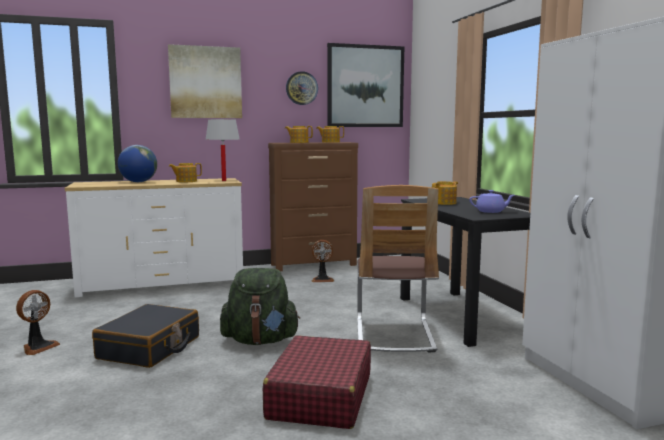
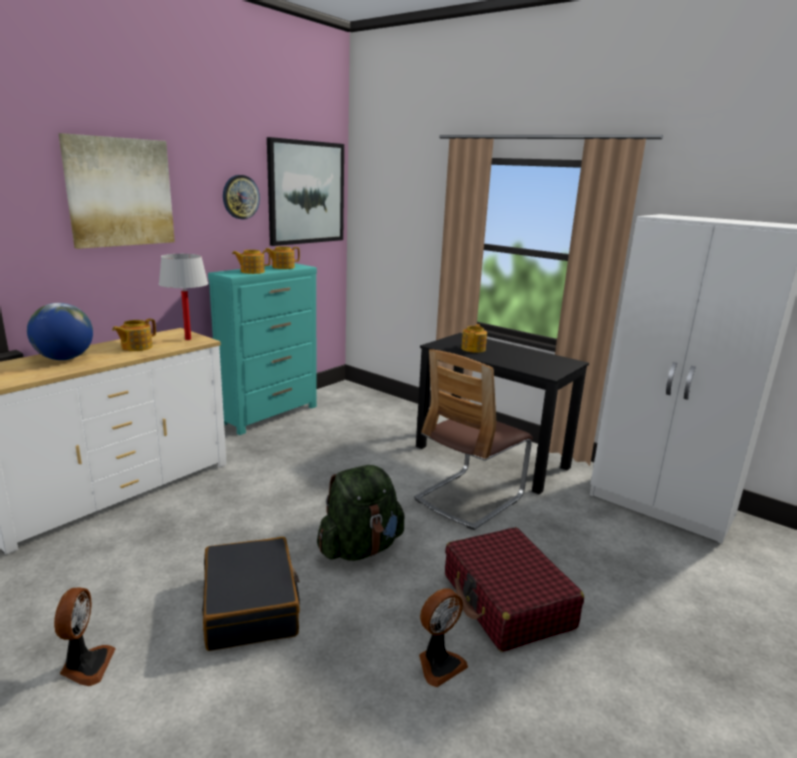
camera: 35 degrees left, 10 degrees up
brown dresser [268,142,358,271] -> turquoise dresser [208,263,317,435]
fan [311,240,334,282] -> fan moved to [419,588,468,687]
chair [357,185,439,353] -> chair turned 75 degrees clockwise [414,349,533,530]
purple teapot [469,190,514,213] -> none

